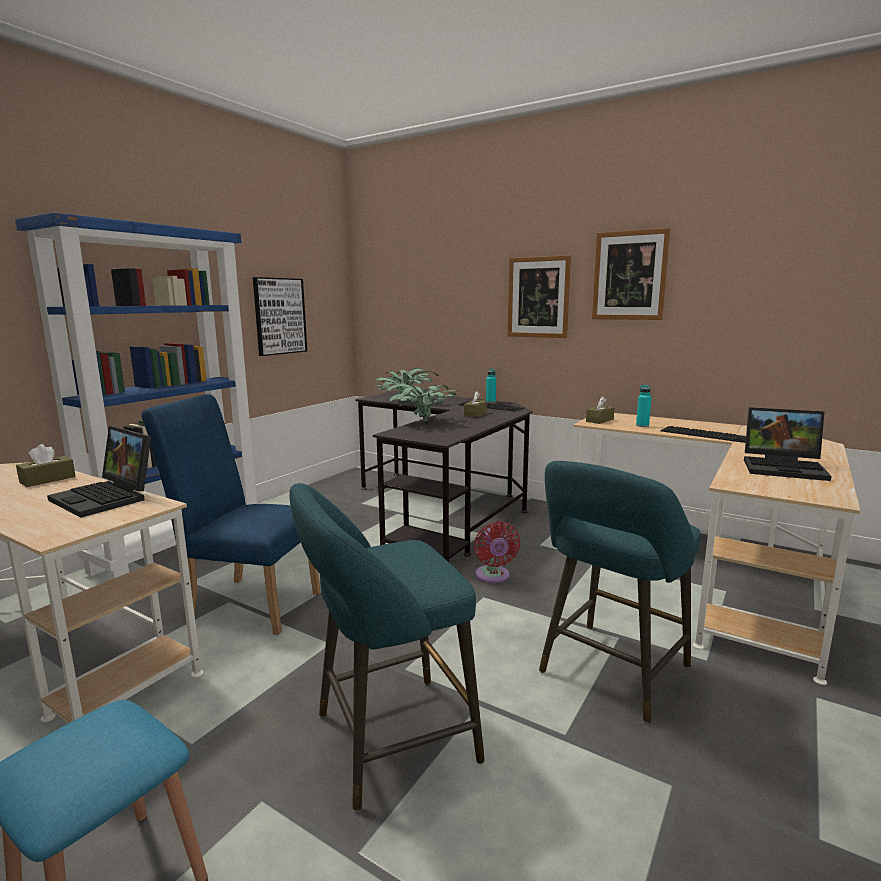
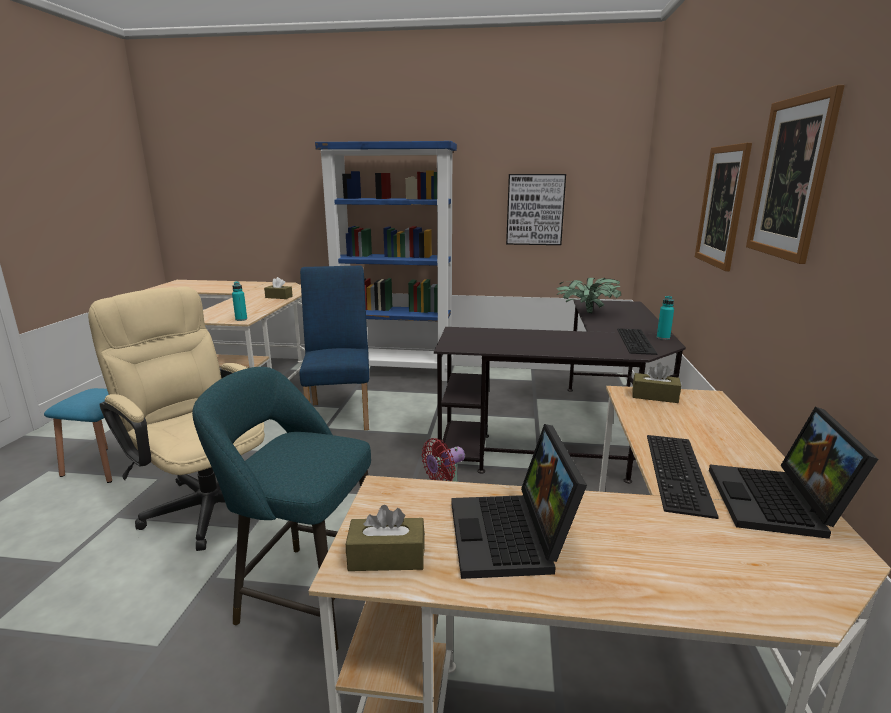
camera: 65 degrees right, 5 degrees up
laptop [47,426,151,518] -> laptop moved to [709,407,878,539]
turquoise stool [289,483,485,811] -> beige office chair [88,287,265,551]
potted plant [386,384,459,423] -> none
brown tissue box [464,391,487,417] -> brown tissue box moved to [346,505,425,571]
turquoise bottle [636,385,651,427] -> turquoise bottle moved to [232,281,247,321]

